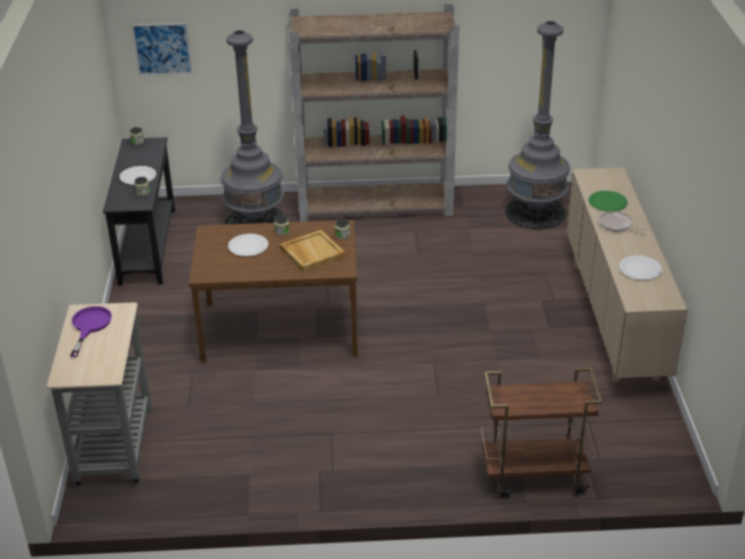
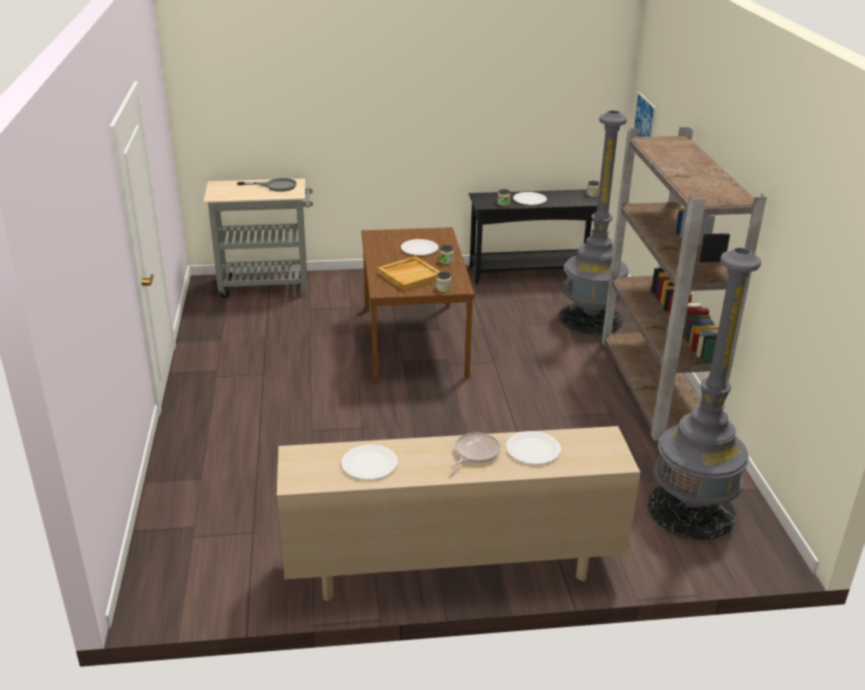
camera: 85 degrees right, 5 degrees down
purple frying pan [70,306,112,357] -> grey frying pan [237,178,297,192]
brown cart [481,367,603,499] -> none
green plate [588,191,628,211] -> white plate [506,431,561,465]

